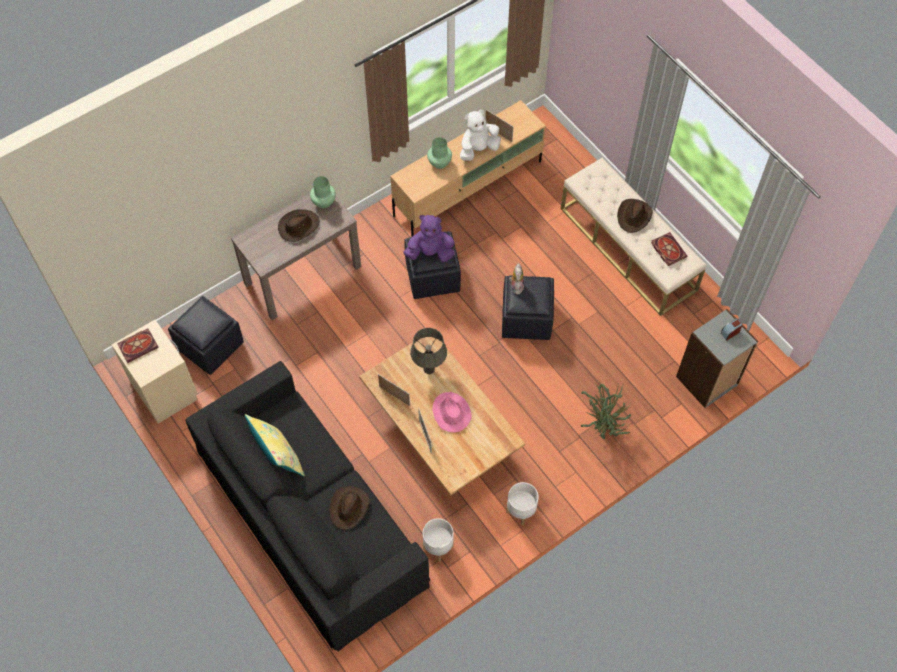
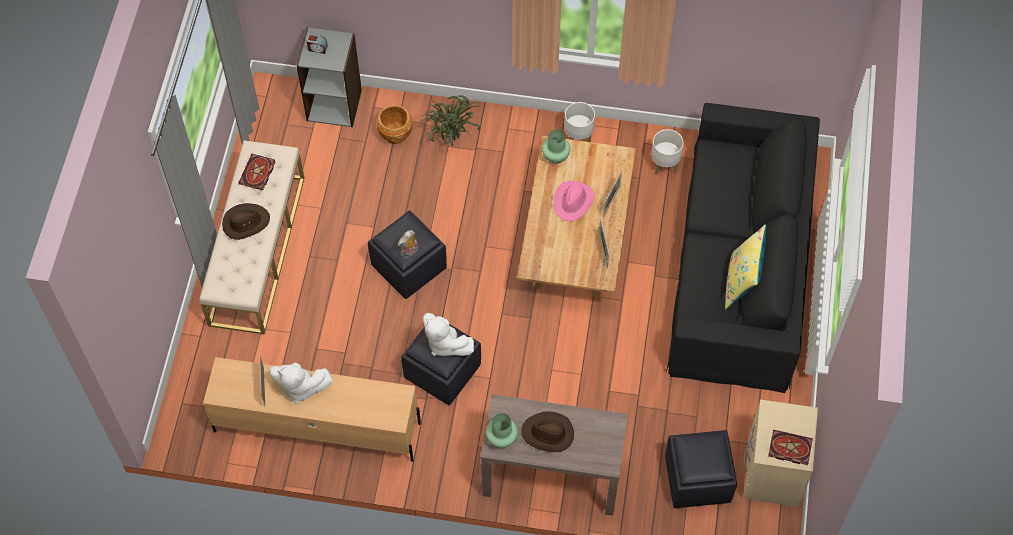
camera: 135 degrees left, 0 degrees up
brown hat [329,486,370,530] -> none
purple plush toy [403,215,455,262] -> white plush toy [423,313,474,356]
grey table lamp [410,328,447,374] -> none
green vase [427,137,452,169] -> green vase moved to [542,129,570,164]
none -> brown planter [376,105,412,144]

